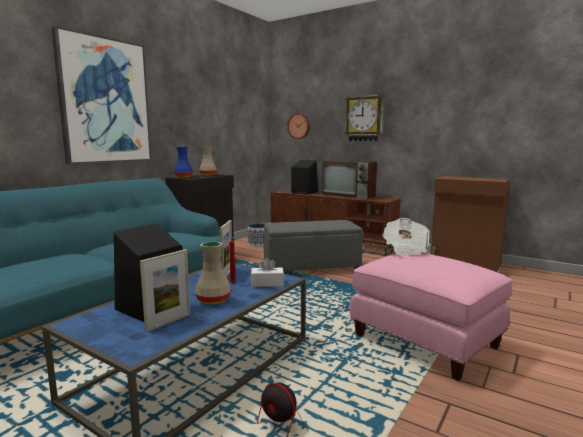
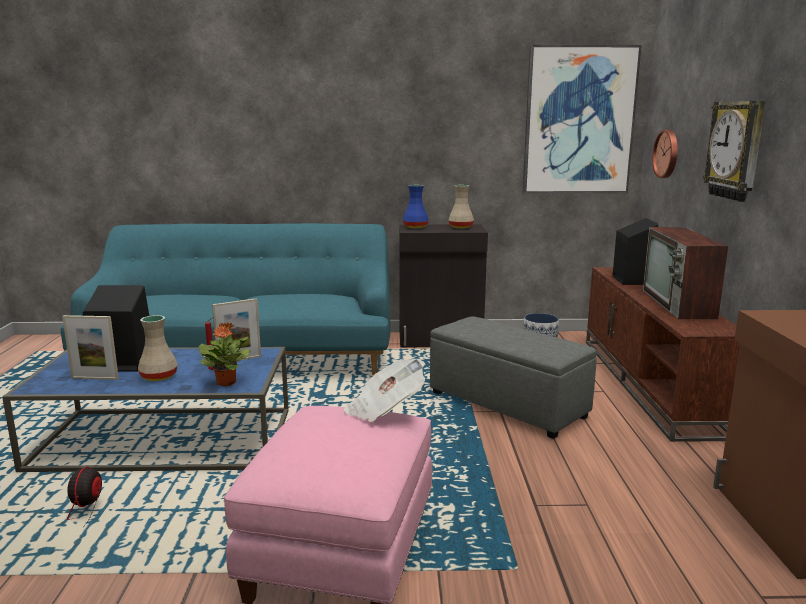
camera: 55 degrees right, 5 degrees up
picture [51,26,151,164] -> picture moved to [523,45,642,193]
white tissue box [251,258,284,287] -> potted plant [199,322,251,386]

